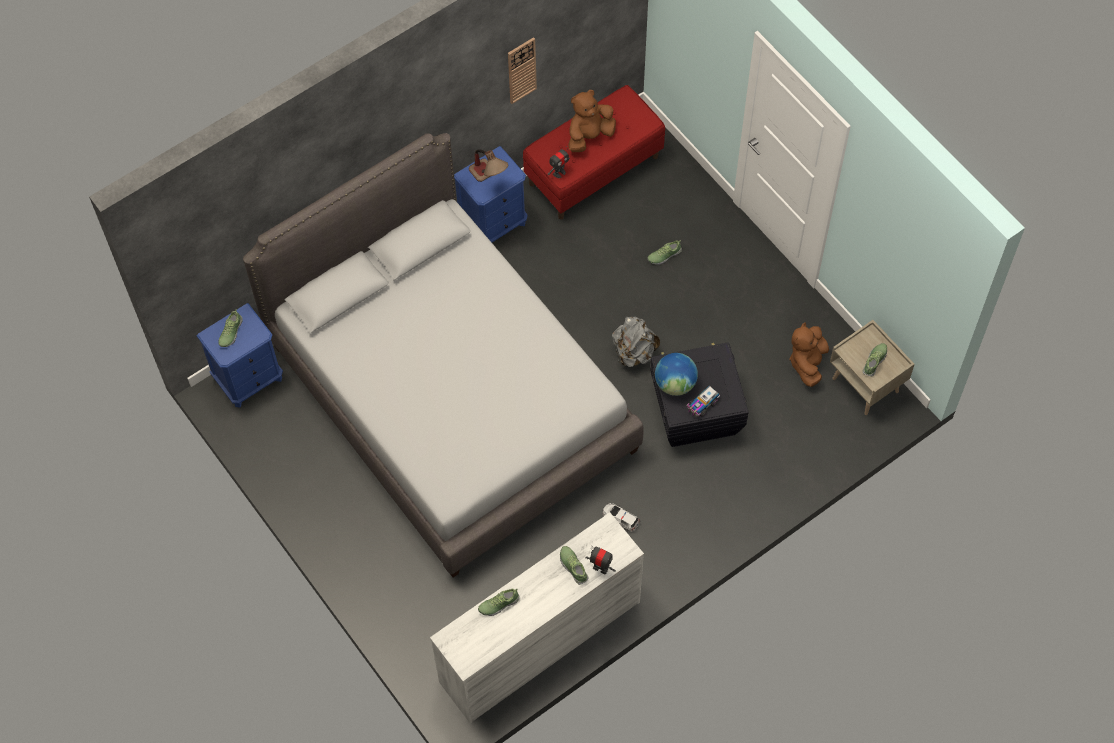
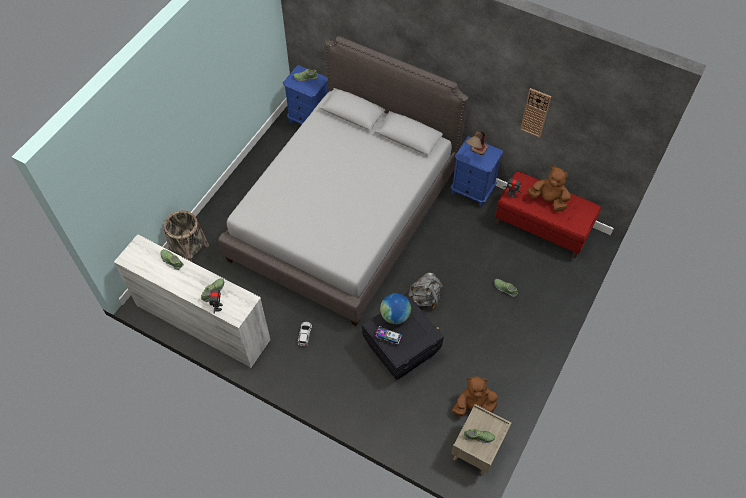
camera: 65 degrees right, 5 degrees down
none -> basket [164,210,209,262]

